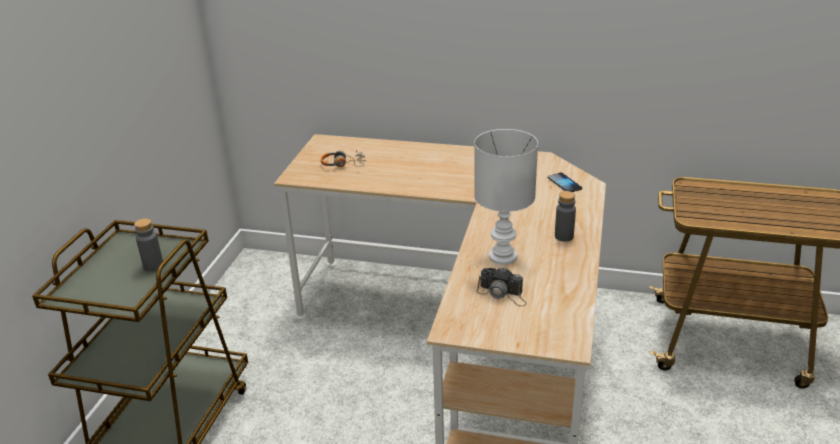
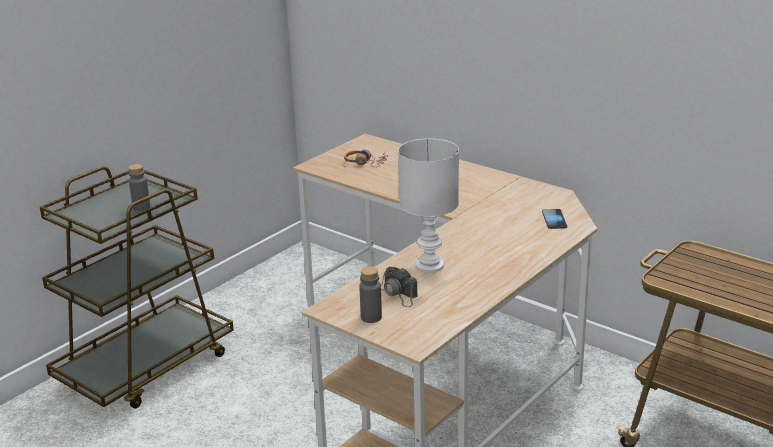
camera: 25 degrees right, 5 degrees down
grey bottle [555,191,576,242] -> grey bottle moved to [359,266,382,323]

